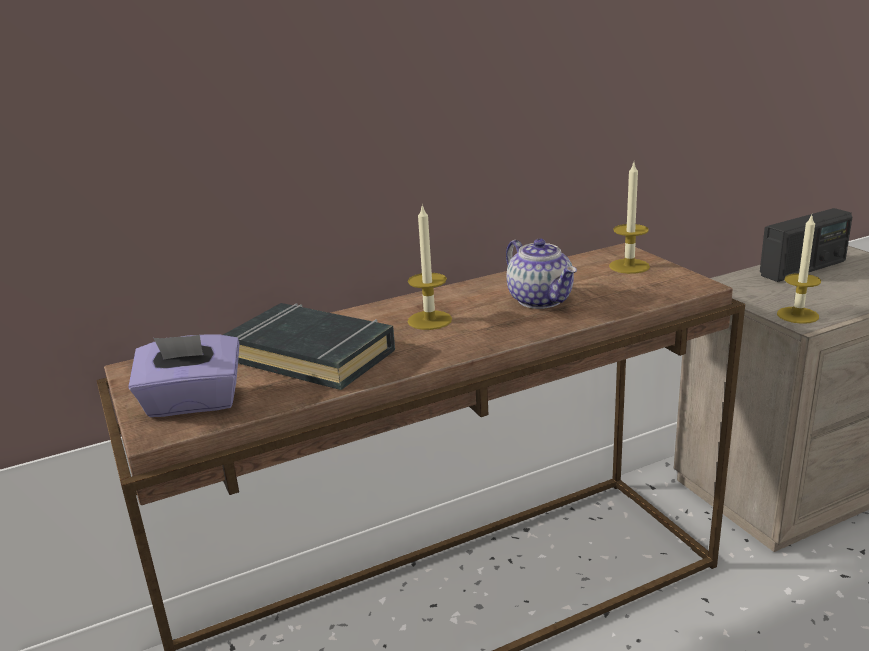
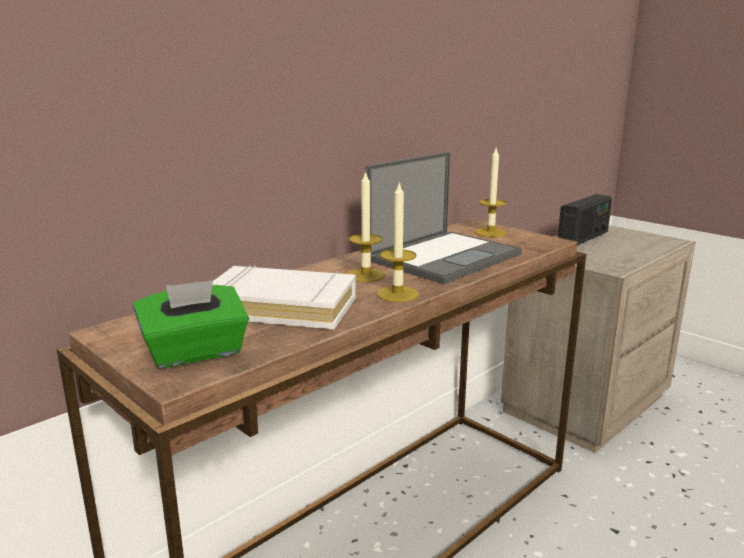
camera: 20 degrees left, 5 degrees down
purple tissue box [129,335,240,417] -> green tissue box [133,280,249,368]
black book [223,303,395,390] -> white book [213,265,356,329]
teapot [506,239,577,309] -> laptop [366,152,522,284]
candle [777,215,821,324] -> candle moved to [377,181,419,302]

